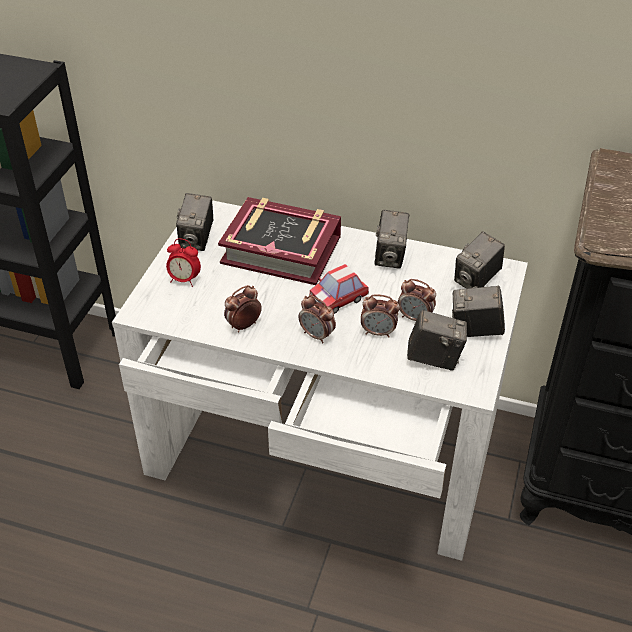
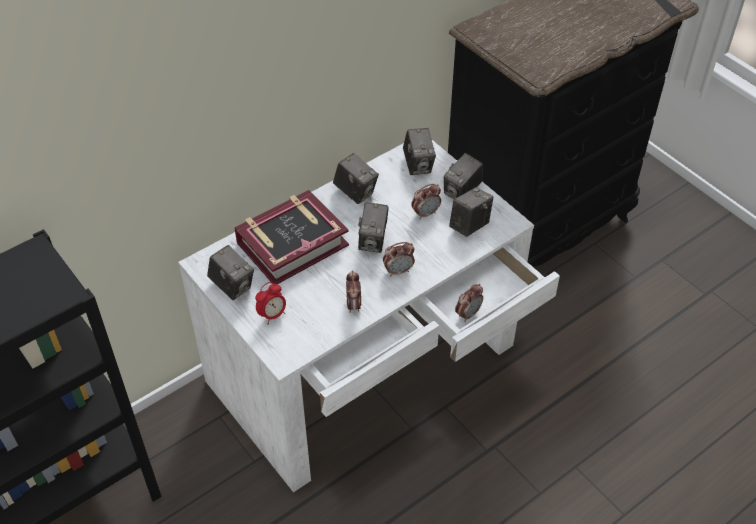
camera: 55 degrees left, 5 degrees up
toy car [309,264,369,314] -> camera [358,202,389,253]
alarm clock [361,294,400,338] -> alarm clock moved to [455,284,483,322]

